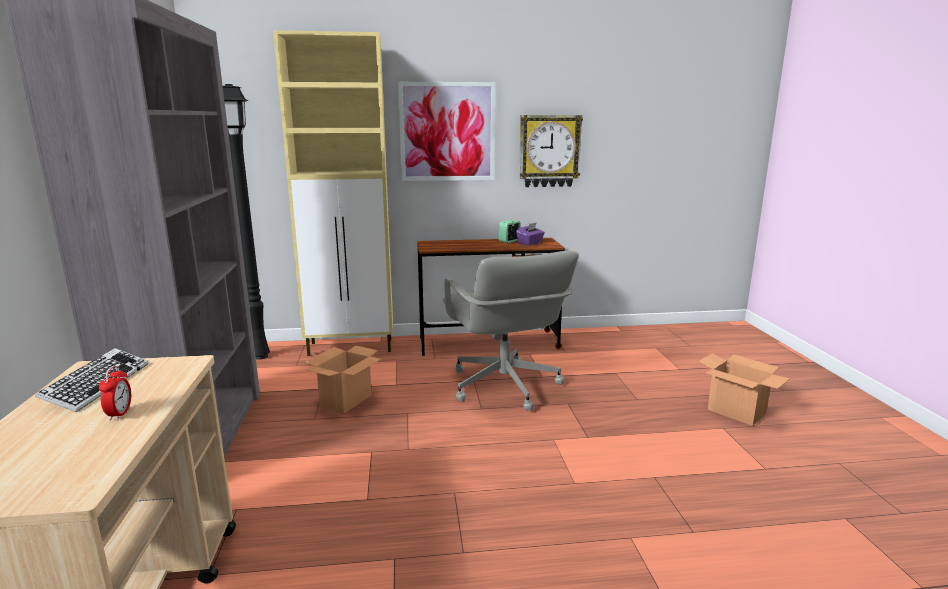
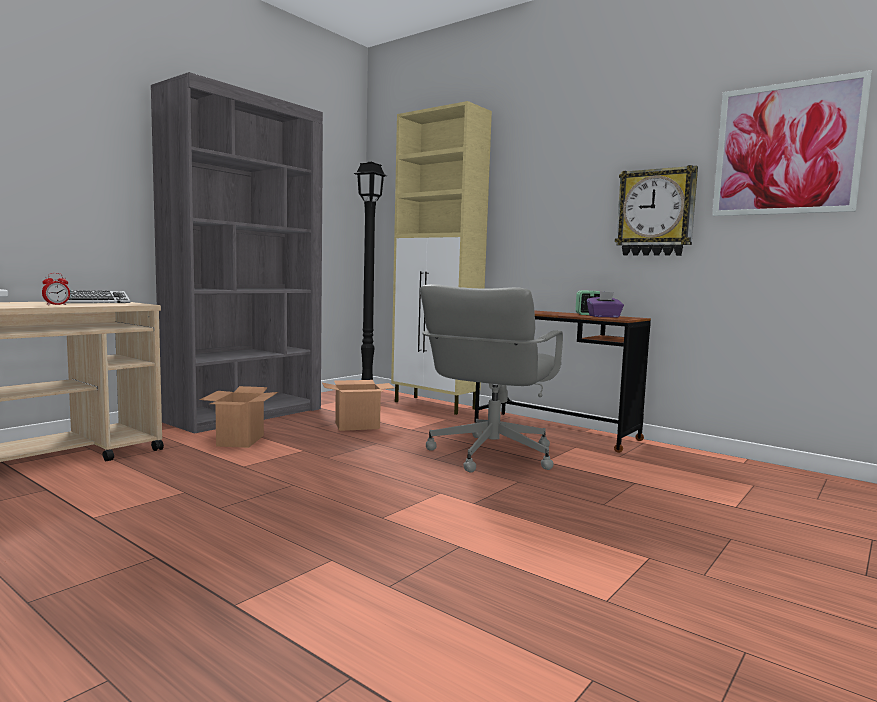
camera: 45 degrees right, 10 degrees down
picture [398,82,495,181] -> picture moved to [712,70,872,216]
cardboard box [698,353,790,426] -> cardboard box moved to [199,386,278,448]

